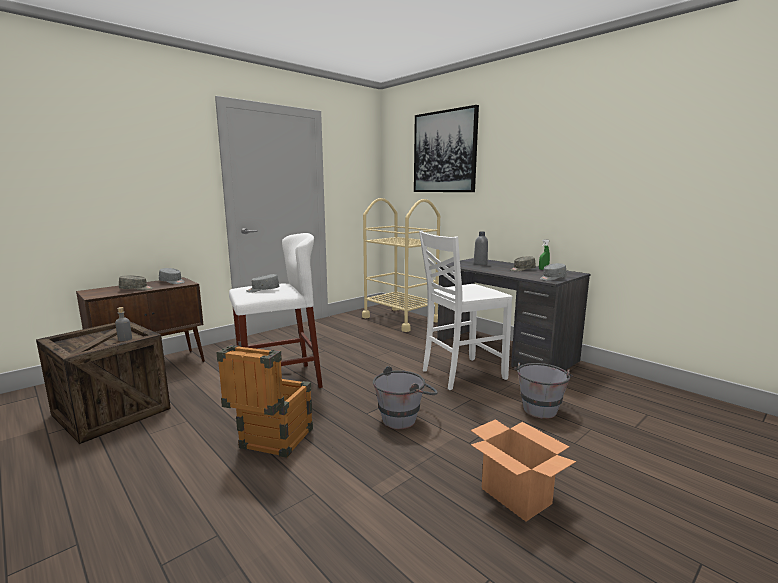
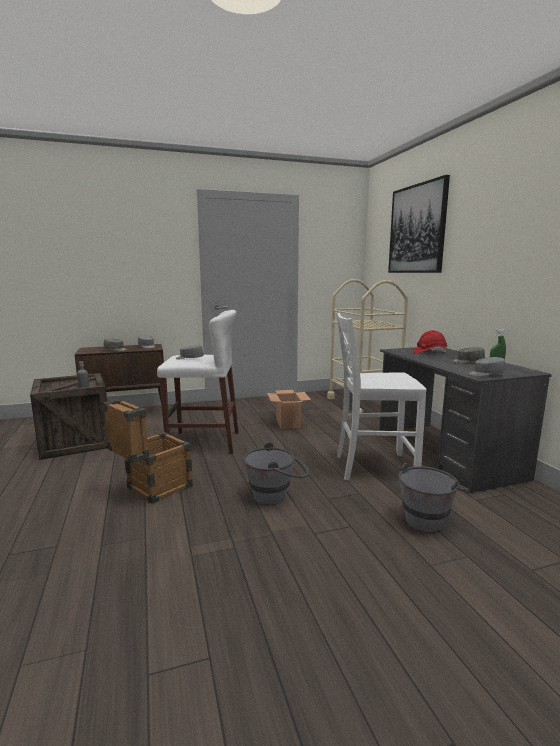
camera: 25 degrees right, 0 degrees up
cardboard box [471,419,576,522] -> cardboard box moved to [267,390,311,429]
grey bottle [473,232,488,265] -> red hard hat [413,330,447,353]

